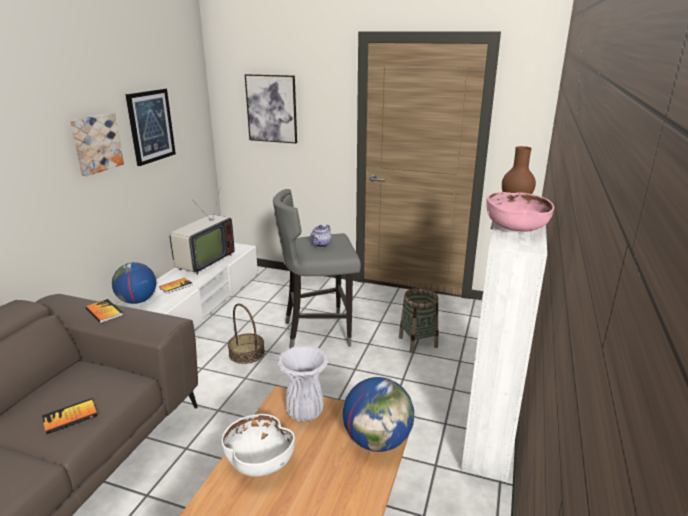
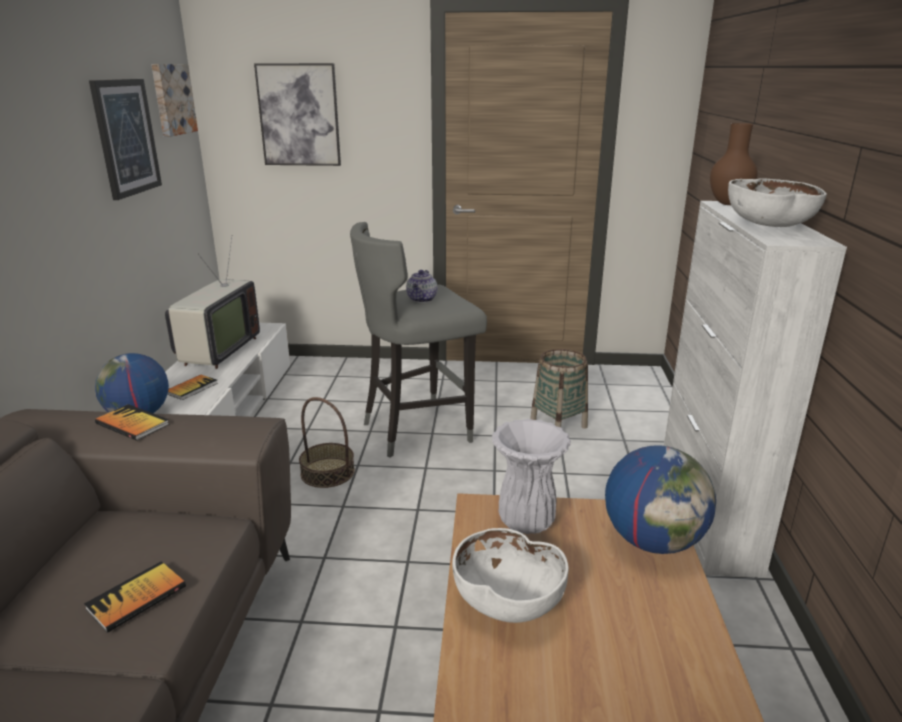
camera: 15 degrees left, 0 degrees up
picture [70,113,124,176] -> picture moved to [151,64,198,137]
pink bowl [486,192,554,232] -> white bowl [728,179,827,227]

